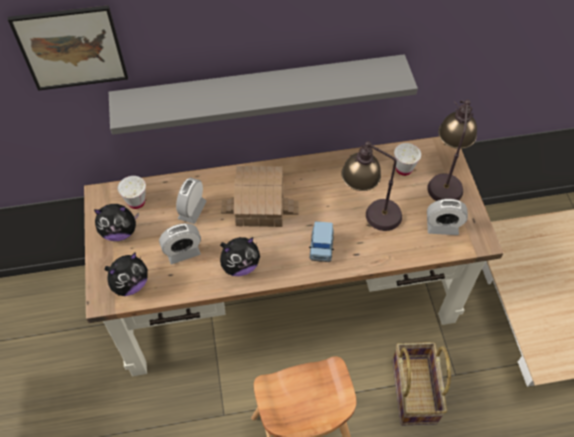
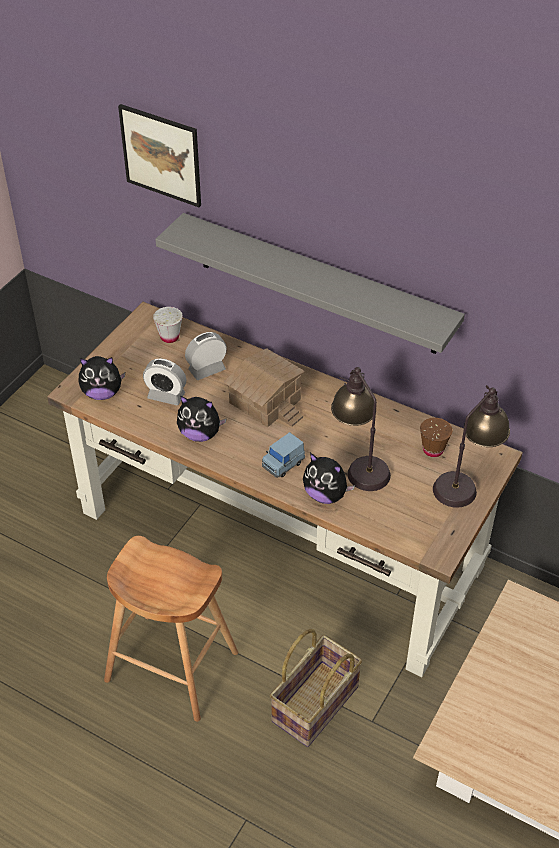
camera: 40 degrees right, 10 degrees down
plush toy [94,204,139,241] -> plush toy moved to [303,453,355,504]
white cup [394,143,421,176] -> brown cup [420,418,452,457]
alarm clock [427,199,468,235] -> none

